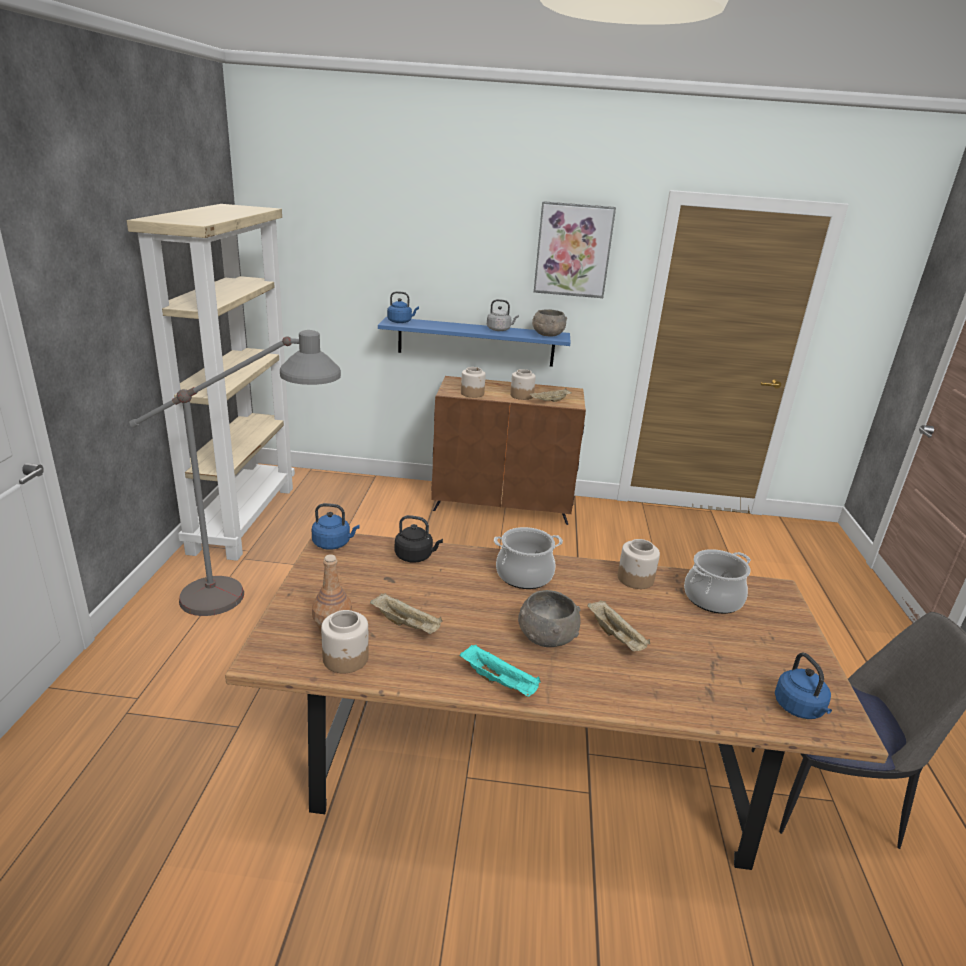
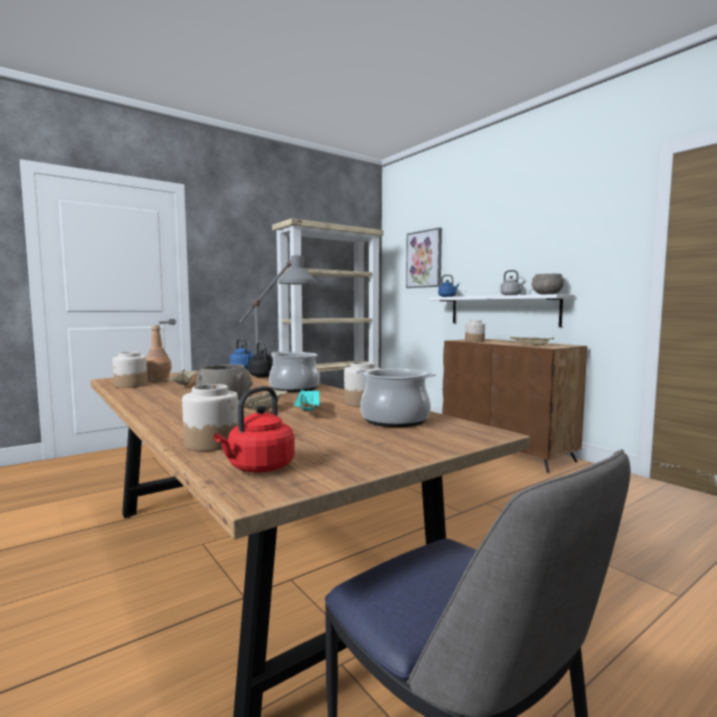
camera: 50 degrees right, 20 degrees down
blue shelf [378,317,571,367] -> white shelf [429,294,575,327]
turquoise tray [460,644,541,697] -> turquoise tray moved to [294,389,320,411]
jar [510,369,536,400] -> jar moved to [182,384,239,451]
picture [534,201,616,298] -> picture moved to [406,228,442,288]
blue kettle [775,652,832,719] -> red kettle [214,386,295,472]

